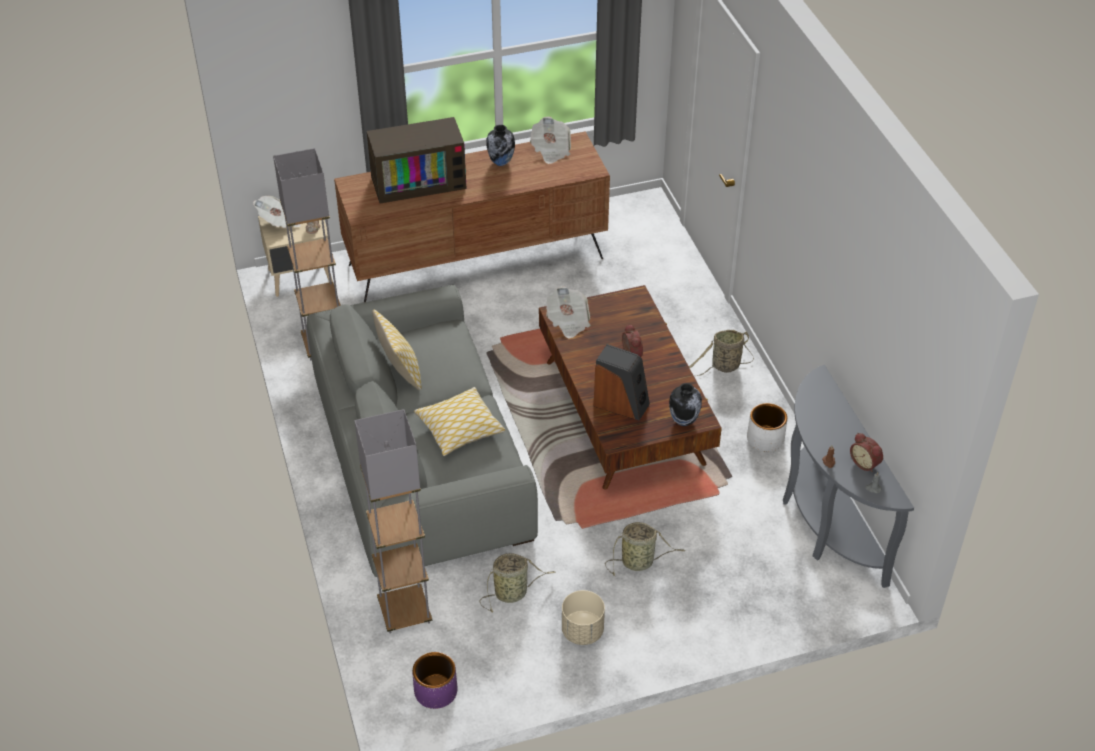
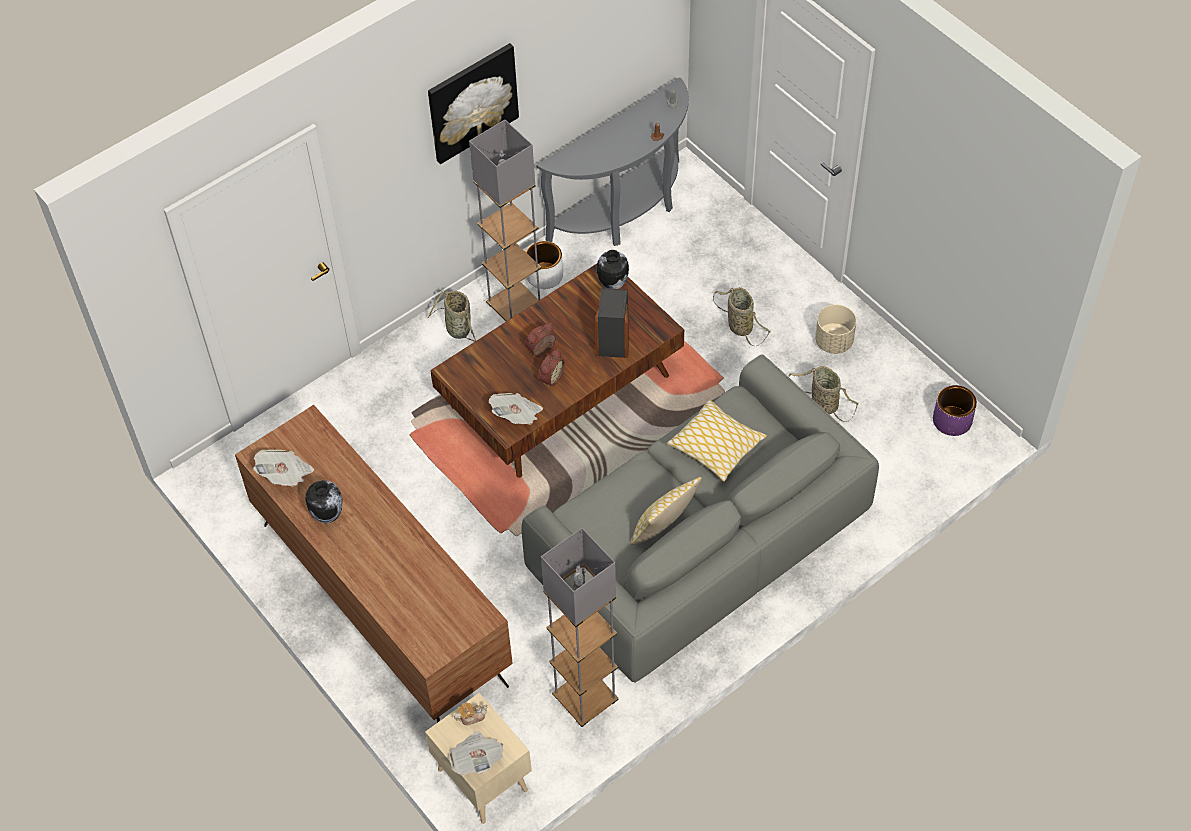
camera: 110 degrees left, 10 degrees up
grey floor lamp [354,409,432,634] -> grey floor lamp moved to [469,120,541,321]
television [367,117,467,203] -> none
alarm clock [850,433,883,472] -> alarm clock moved to [538,349,565,388]
none -> picture [428,43,519,164]

